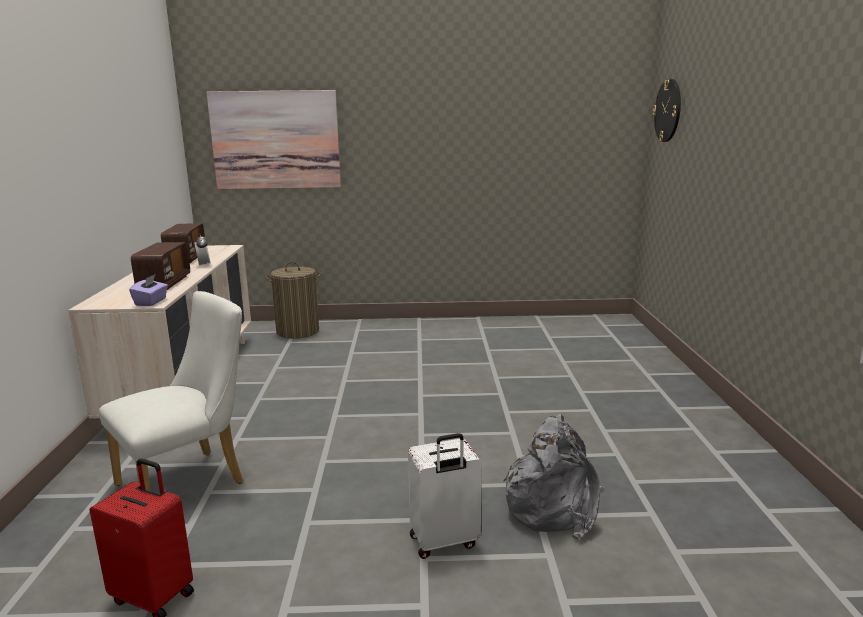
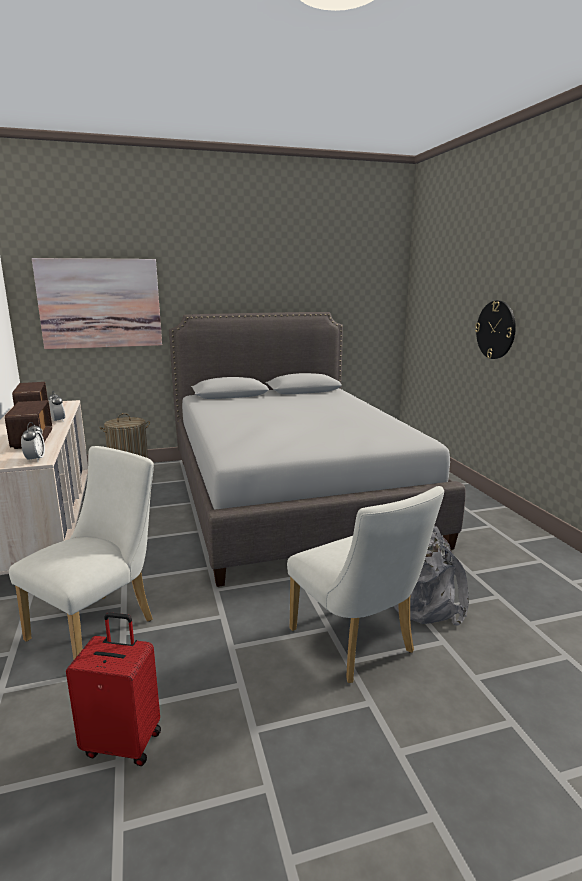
camera: 15 degrees left, 0 degrees up
purple tissue box [129,275,168,306] -> alarm clock [21,422,45,462]
white suitcase [408,433,482,559] -> white chair [287,486,444,683]
wall clock [653,79,681,142] -> wall clock moved to [475,301,516,359]
none -> grey bed [169,312,466,587]

